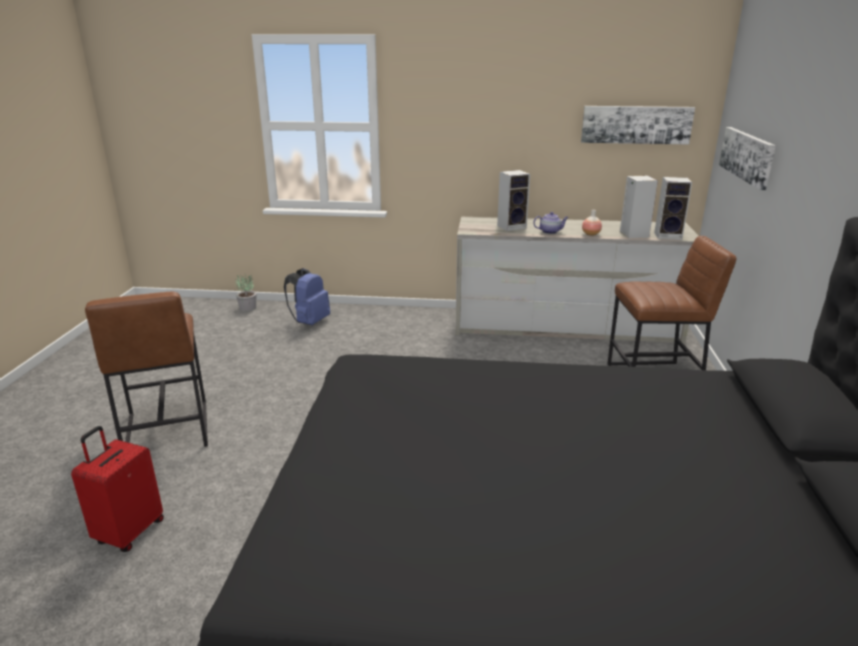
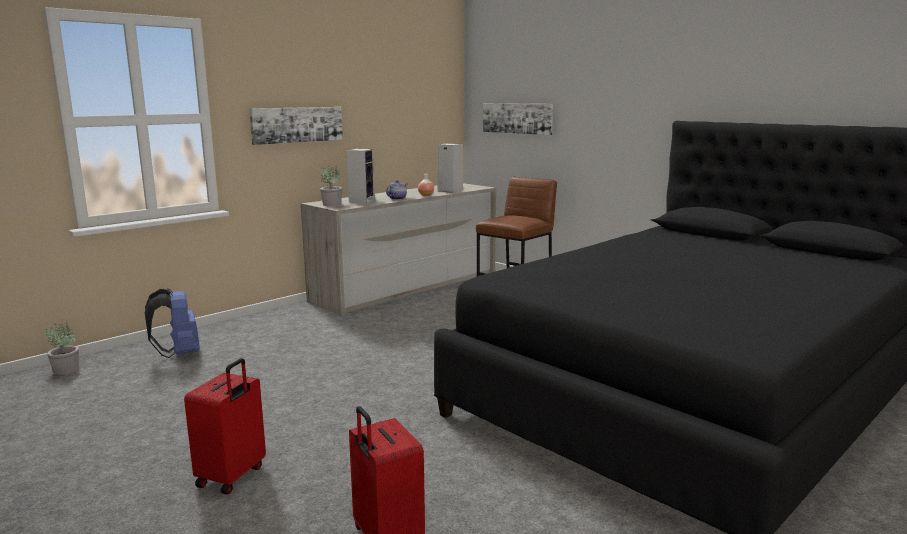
camera: 50 degrees left, 10 degrees down
brown chair [85,292,208,447] -> red suitcase [184,358,266,495]
picture [581,106,695,145] -> picture moved to [249,107,343,145]
speaker [654,177,692,240] -> none
none -> potted plant [320,166,342,206]

